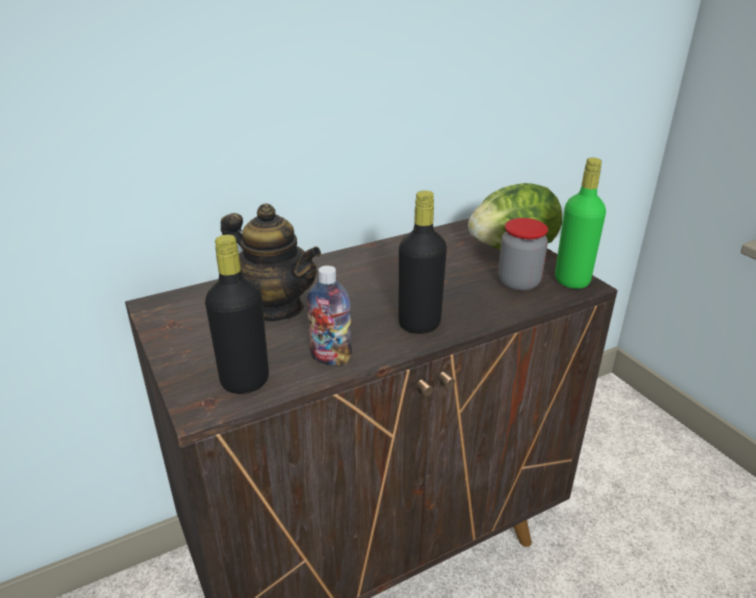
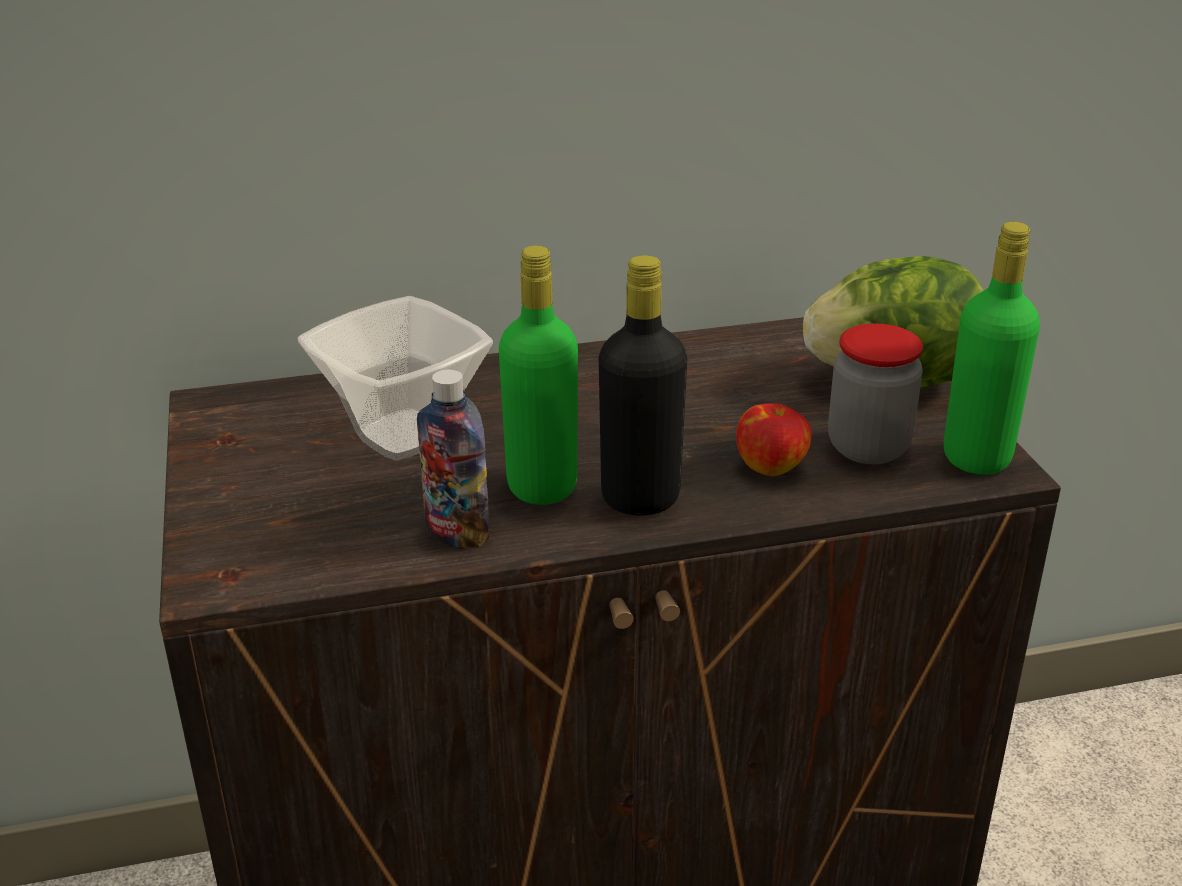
camera: 15 degrees right, 0 degrees up
black bottle [205,235,269,394] -> none
teapot [221,203,321,321] -> bowl [298,296,493,460]
none -> green bottle [499,246,578,505]
none -> apple [736,403,812,476]

